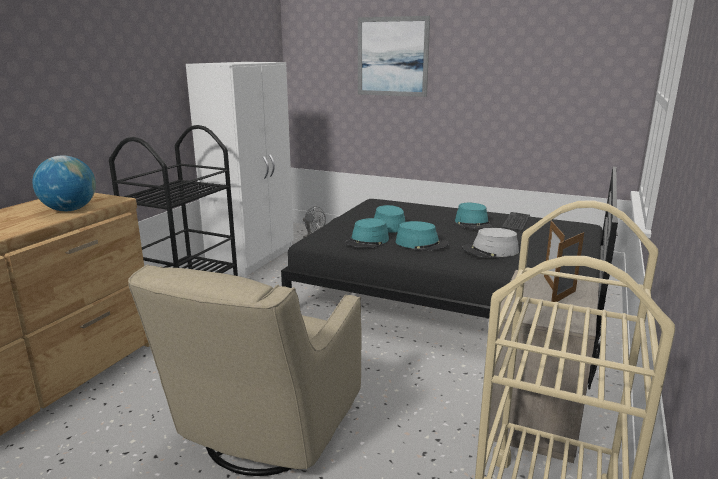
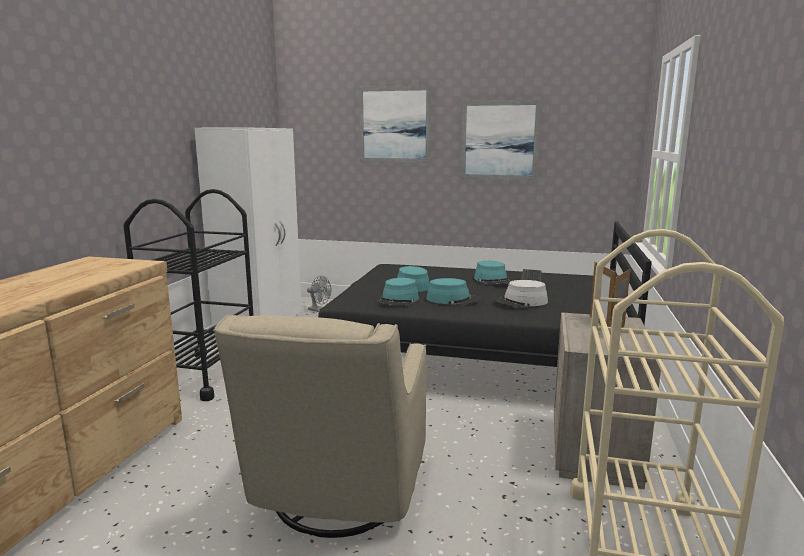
camera: 10 degrees left, 5 degrees down
globe [32,156,96,211] -> none
none -> picture [460,100,541,180]

